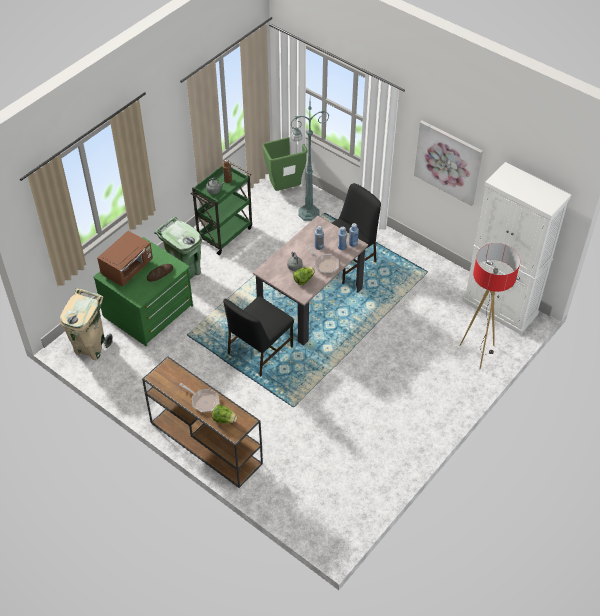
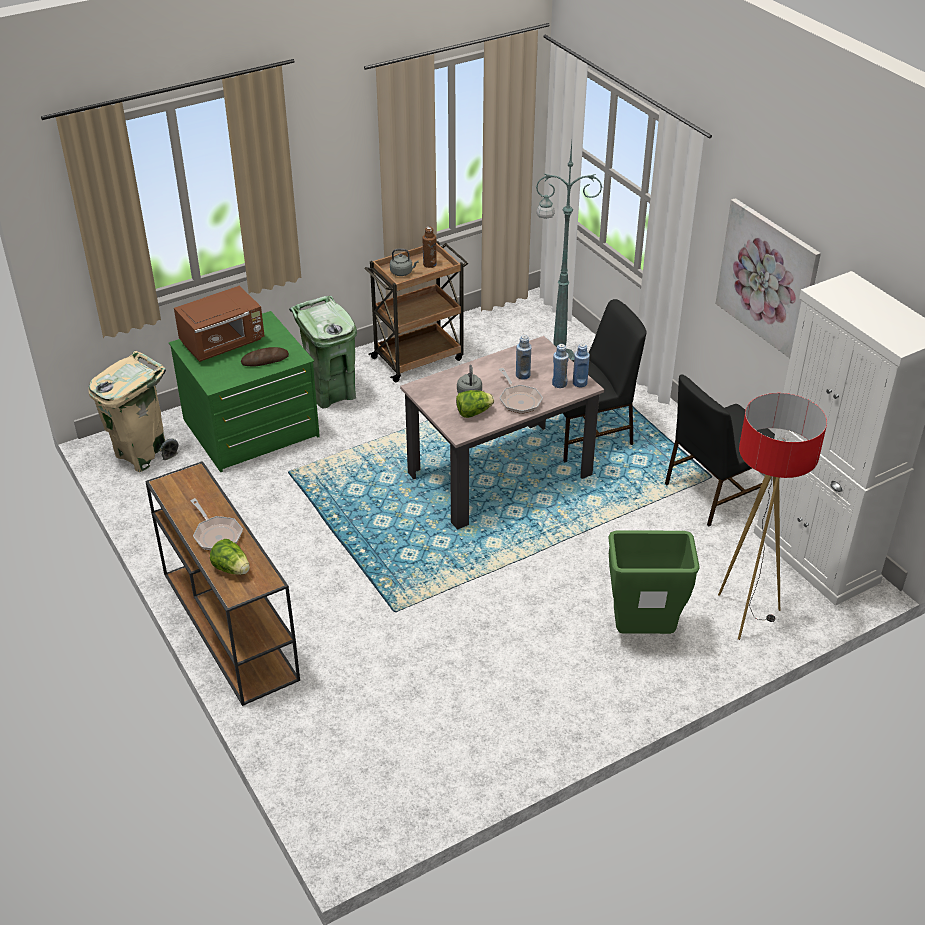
camera: 20 degrees right, 10 degrees down
green cart [191,162,252,255] -> brown cart [365,241,468,382]
black chair [223,296,294,376] -> black chair moved to [665,375,775,526]
green trash can [262,137,307,191] -> green trash can moved to [608,531,700,634]

